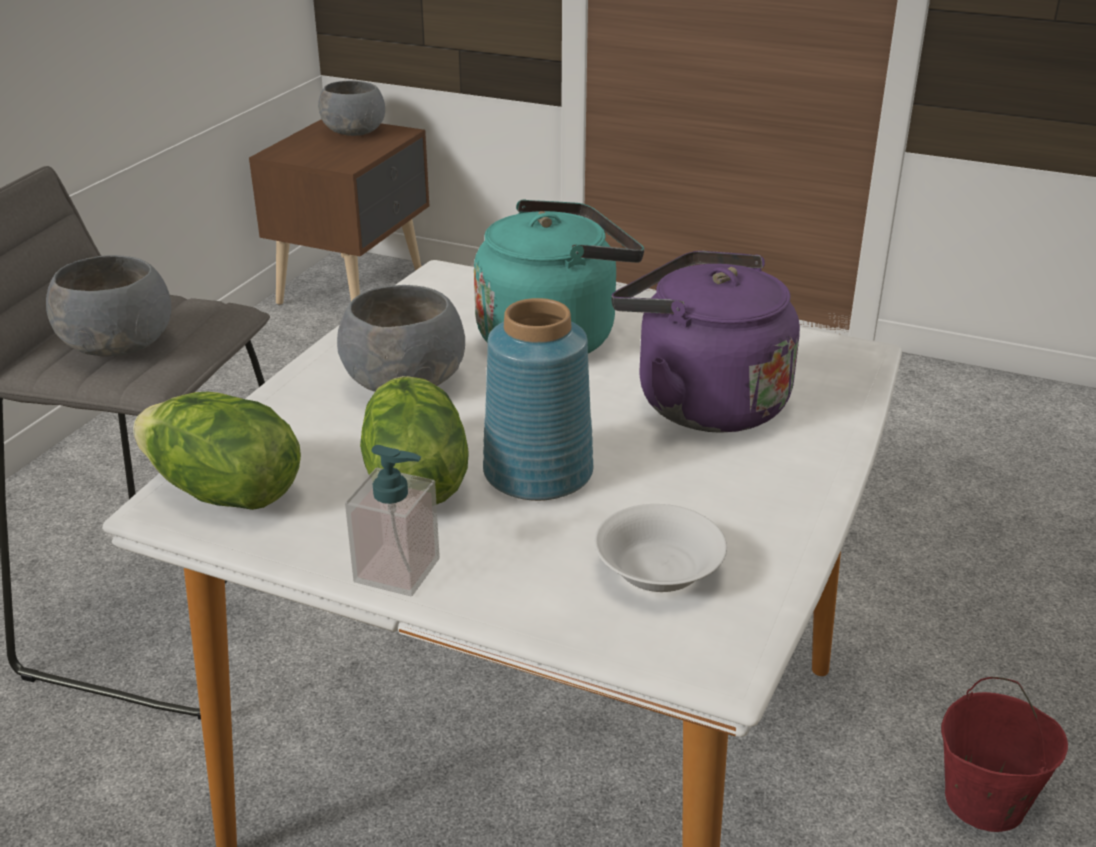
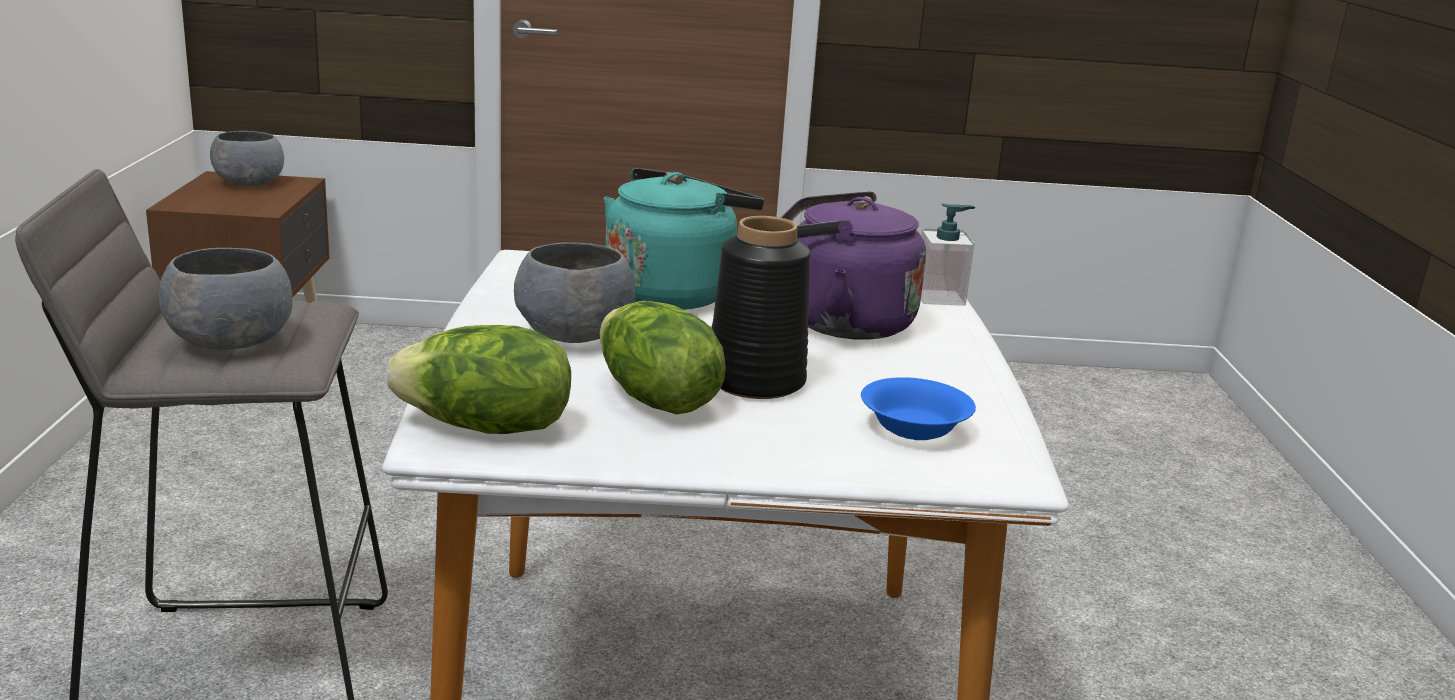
camera: 25 degrees left, 10 degrees down
soap dispenser [345,445,440,596] -> soap dispenser moved to [921,203,975,306]
blue vase [483,298,593,501] -> black vase [712,216,810,399]
white bowl [594,504,727,592] -> blue bowl [861,377,976,440]
red bucket [941,677,1068,832] -> none

